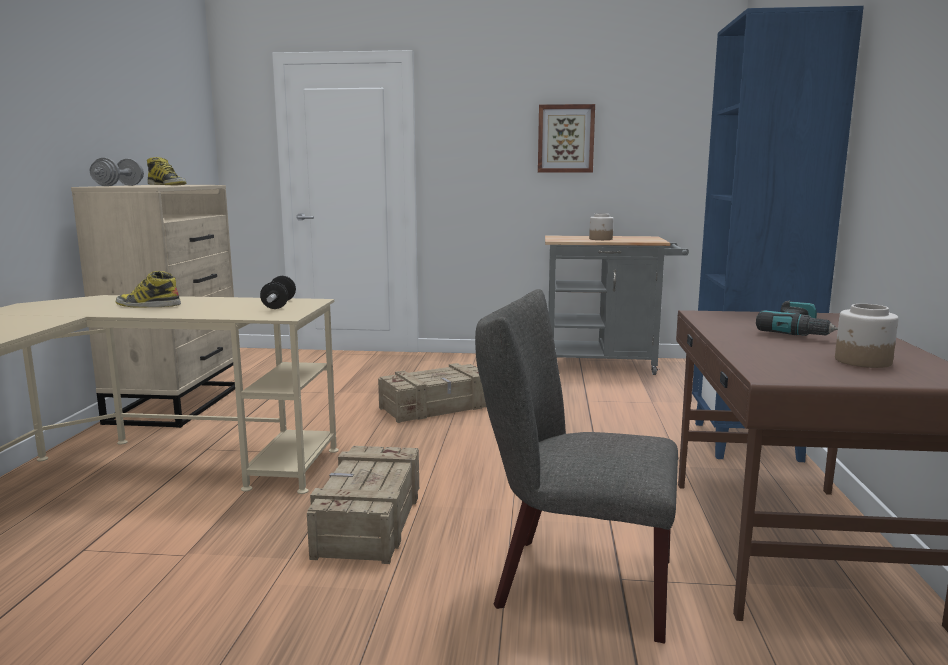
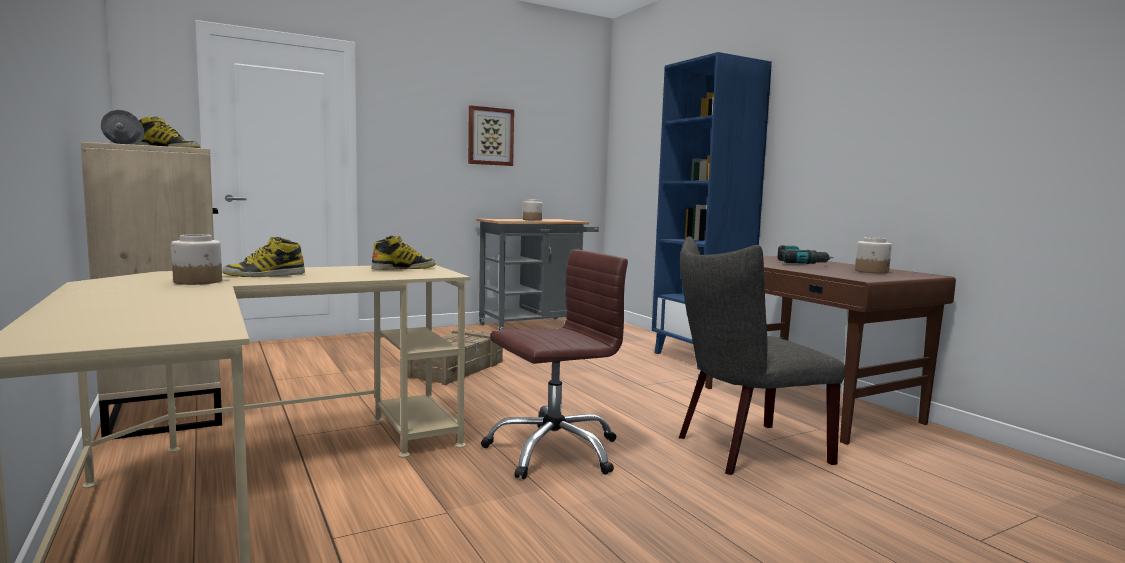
camera: 35 degrees left, 5 degrees down
dumbbell [260,276,296,309] -> boot [371,235,436,270]
crate [307,446,419,564] -> brown office chair [481,249,628,479]
none -> jar [171,234,222,285]

